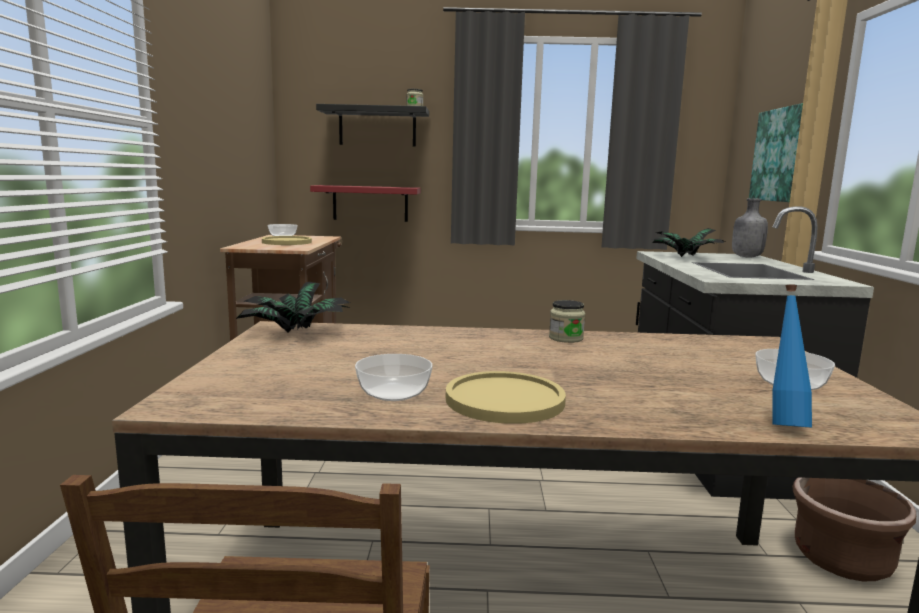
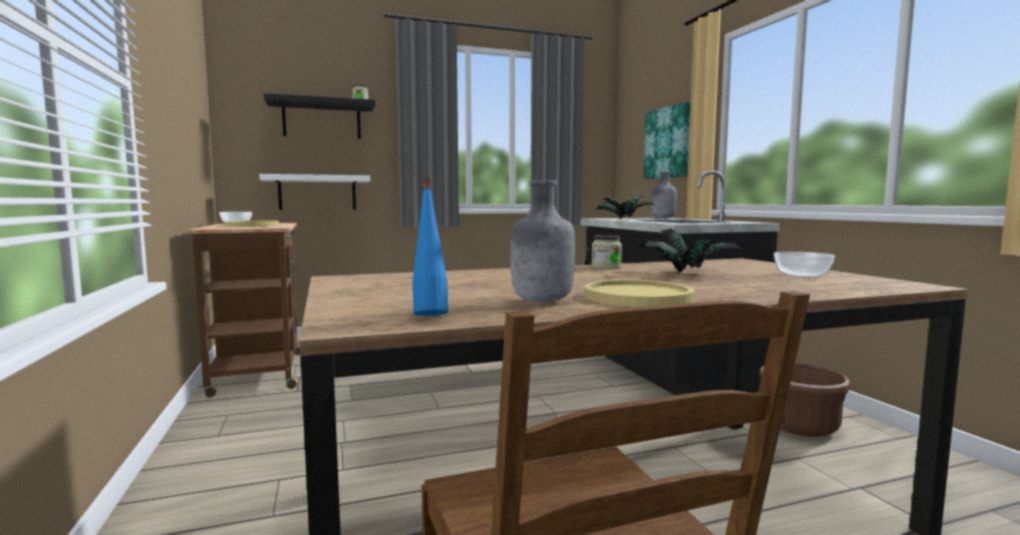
camera: 20 degrees left, 5 degrees down
potted plant [236,282,351,332] -> potted plant moved to [638,228,742,273]
red shelf [310,185,421,222] -> white shelf [259,174,370,210]
bowl [355,354,433,401] -> grey bottle [511,180,575,303]
blue bottle [772,284,812,427] -> blue bottle moved to [413,179,448,316]

